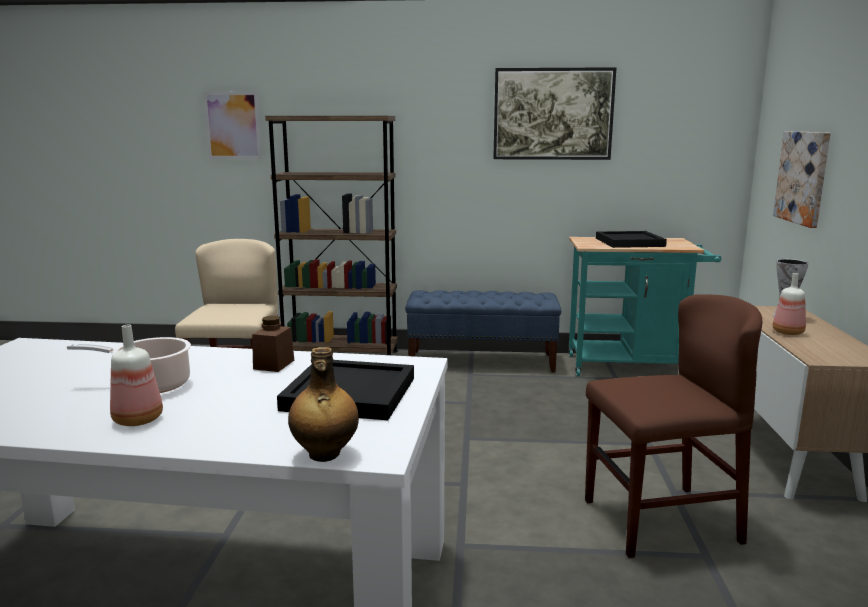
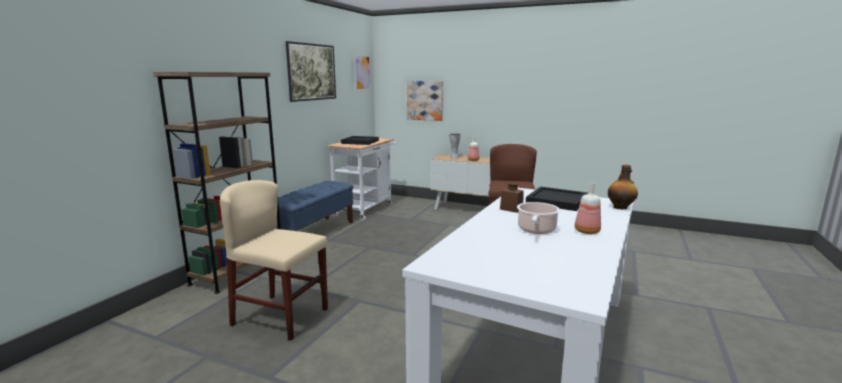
camera: 70 degrees left, 0 degrees up
picture [203,92,262,159] -> picture moved to [354,54,371,91]
turquoise cart [569,237,721,376] -> white cart [327,138,396,220]

